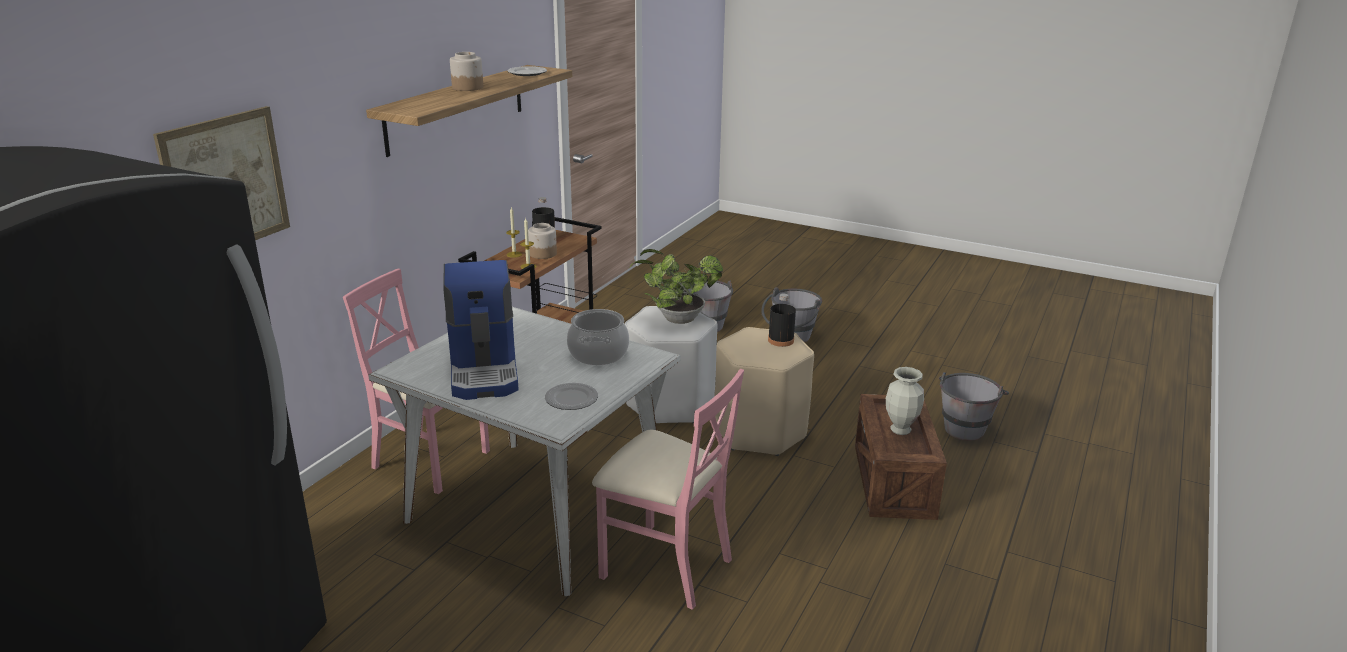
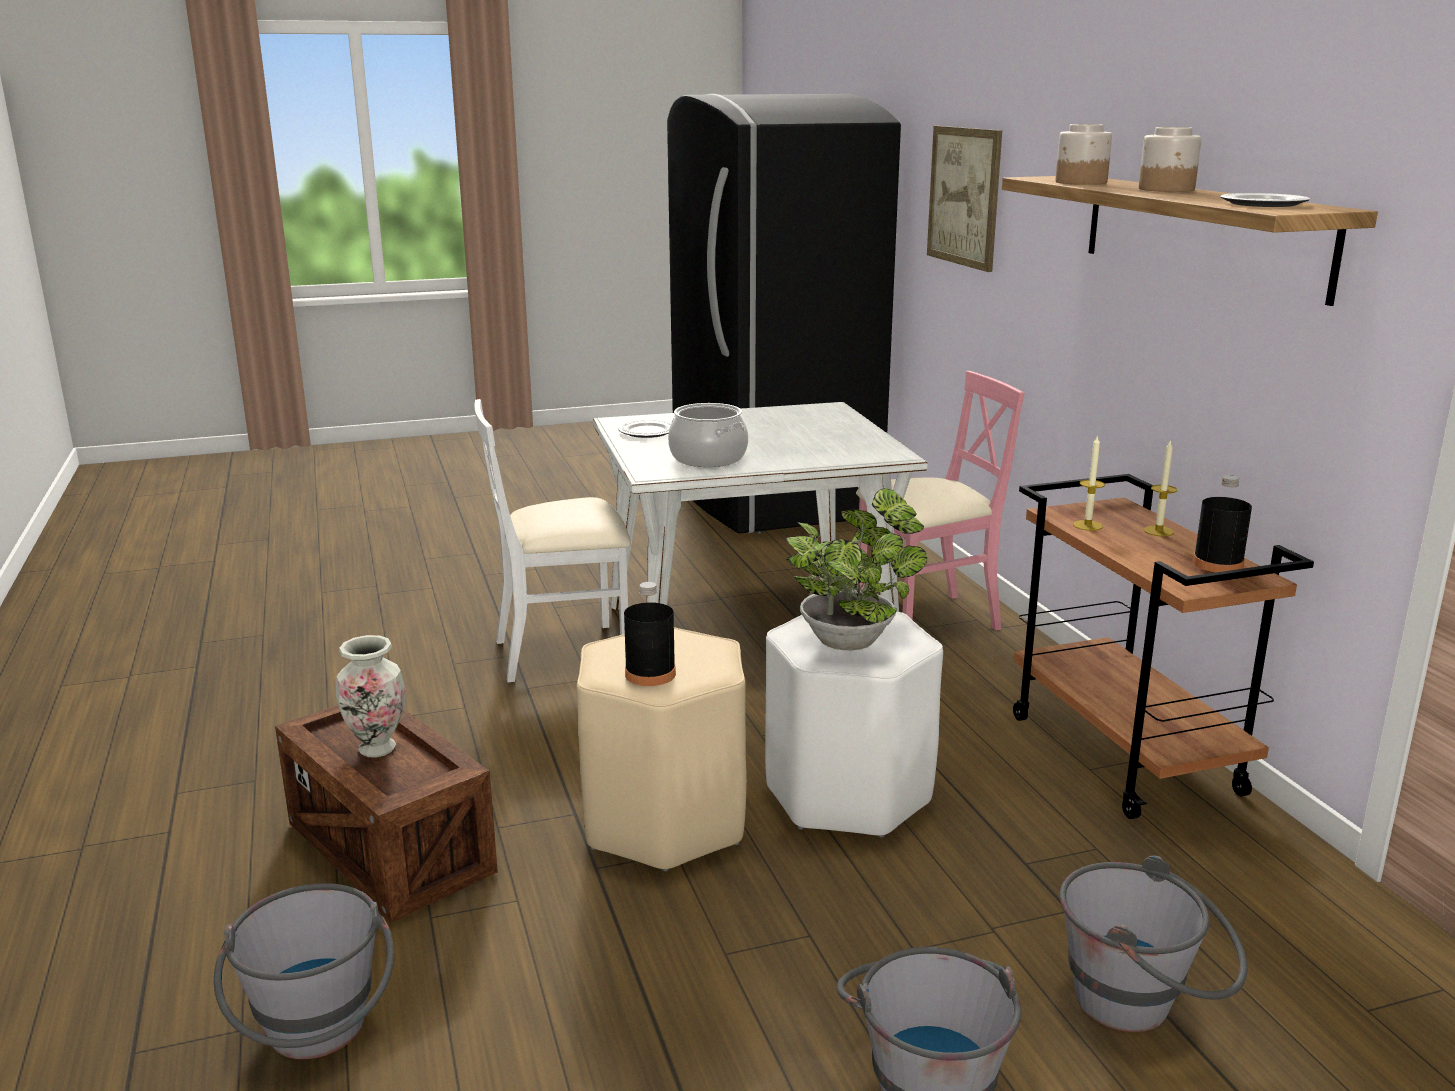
camera: 135 degrees right, 5 degrees down
coffee machine [443,260,519,400] -> none
jar [528,223,557,259] -> jar moved to [1056,124,1112,185]
pink chair [592,369,744,610] -> white chair [474,399,631,682]

